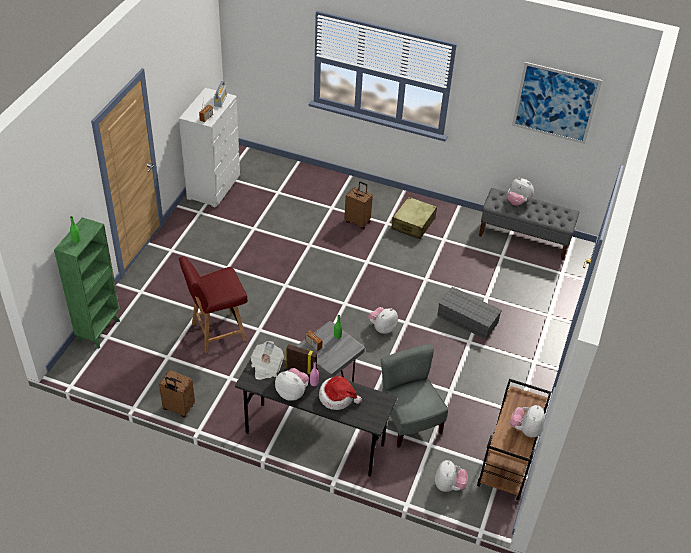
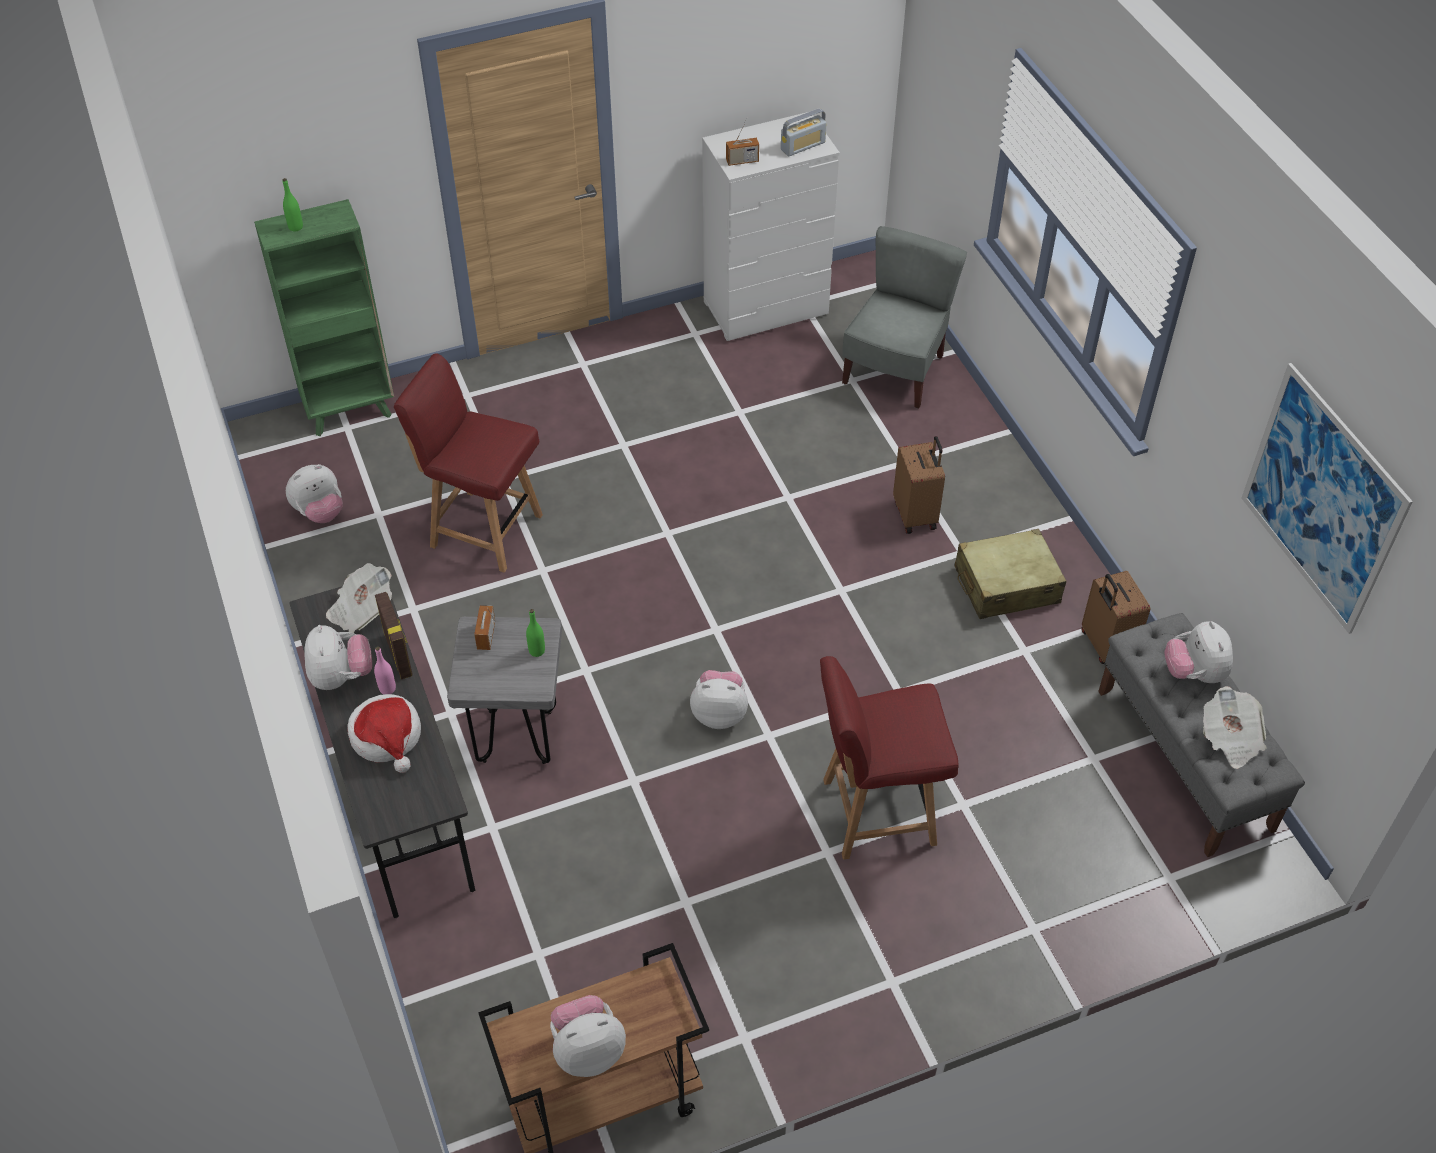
camera: 50 degrees right, 5 degrees up
brown suitcase [159,370,195,417] -> brown suitcase moved to [1081,571,1150,664]
grey chair [381,344,448,448] -> grey chair moved to [842,226,967,408]
plush toy [435,460,467,492] -> plush toy moved to [286,464,343,523]
grey storage box [437,287,502,340] -> red chair [820,656,959,860]
none -> newspaper [1203,686,1266,769]

